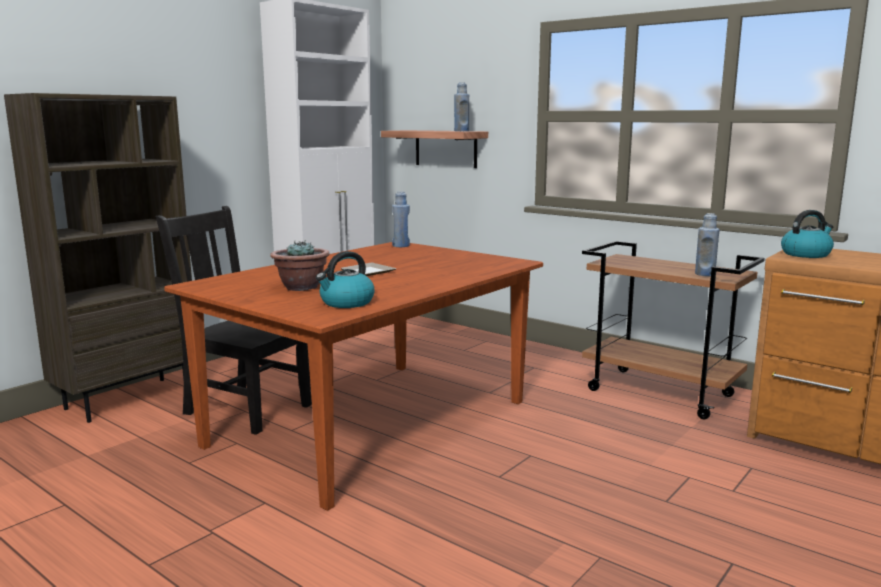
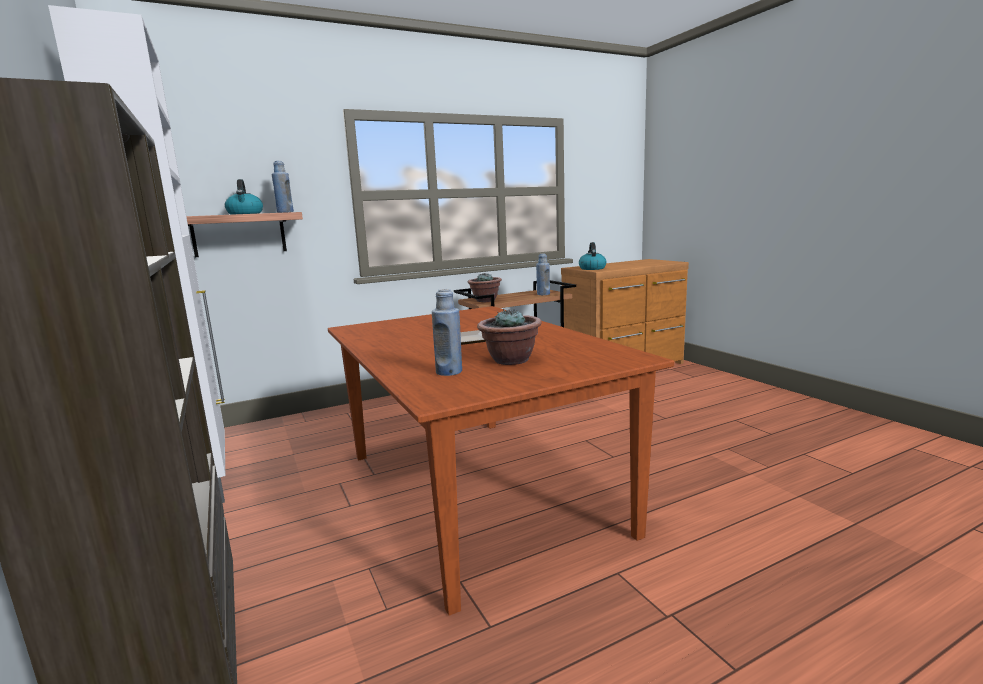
camera: 65 degrees left, 0 degrees up
black chair [156,206,312,435] -> none
kettle [316,251,375,308] -> kettle moved to [225,179,263,215]
blue bottle [392,192,410,247] -> blue bottle moved to [432,289,462,376]
none -> potted plant [467,273,502,302]

